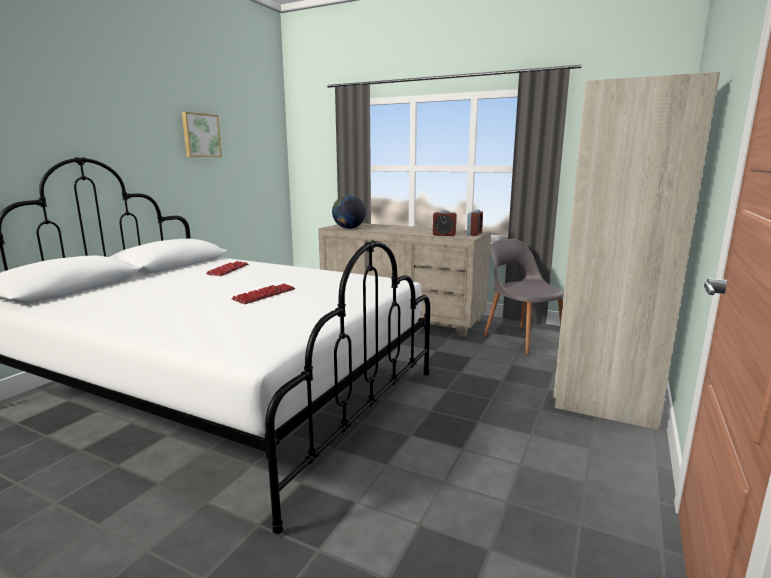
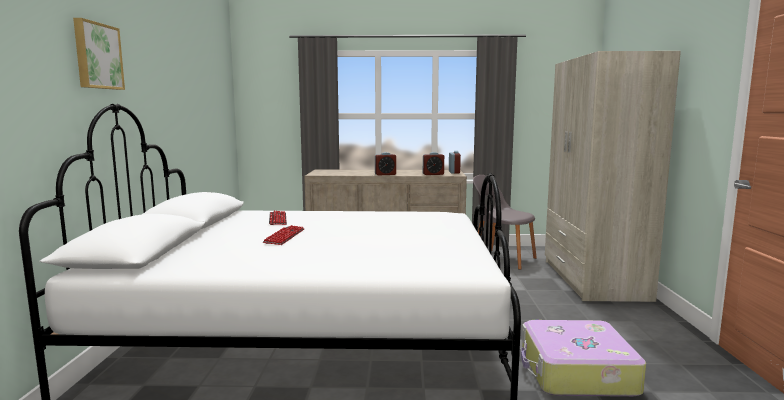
camera: 25 degrees left, 5 degrees down
picture [182,112,222,157] -> picture moved to [73,18,125,90]
keyboard [232,283,295,304] -> keyboard moved to [263,225,304,245]
globe [332,195,366,229] -> none
none -> alarm clock [375,152,396,176]
none -> suitcase [520,320,646,397]

